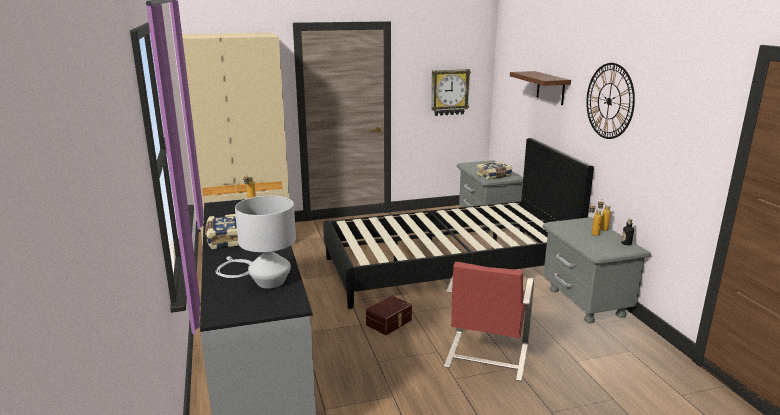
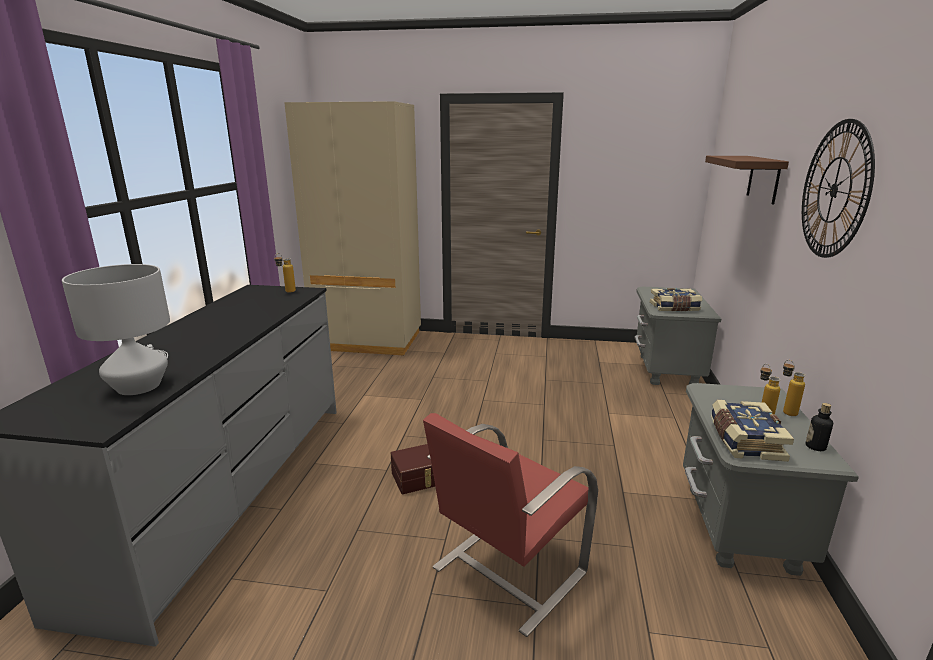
camera: 25 degrees right, 0 degrees up
book [205,214,239,249] -> book moved to [711,400,794,462]
black bed [323,138,594,309] -> none
wall clock [431,69,471,116] -> none

